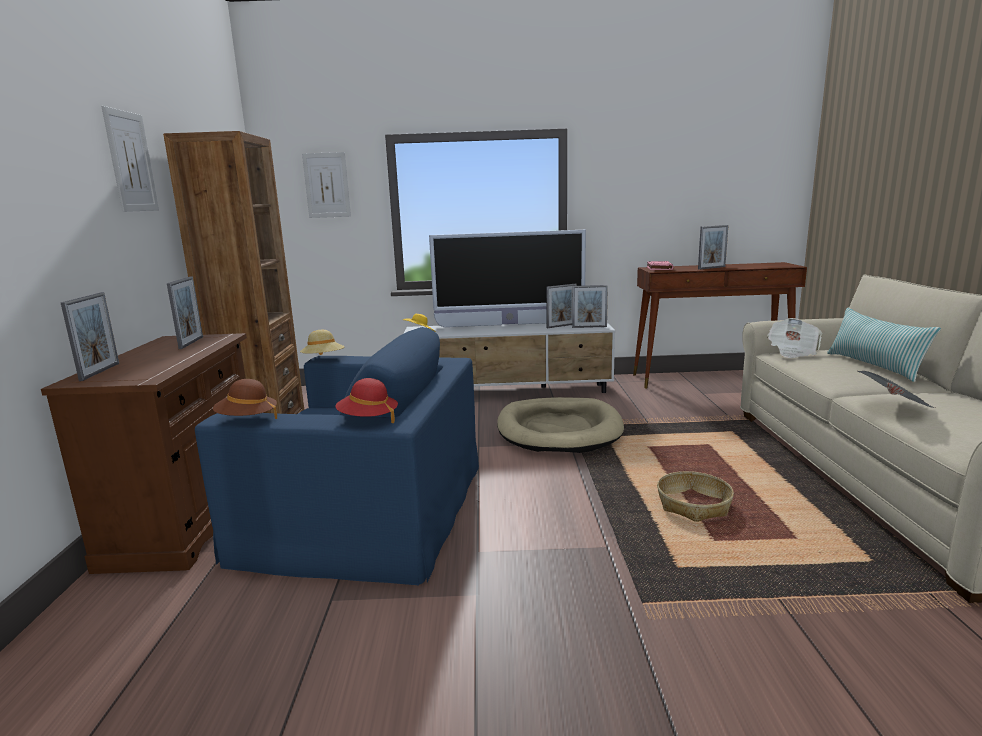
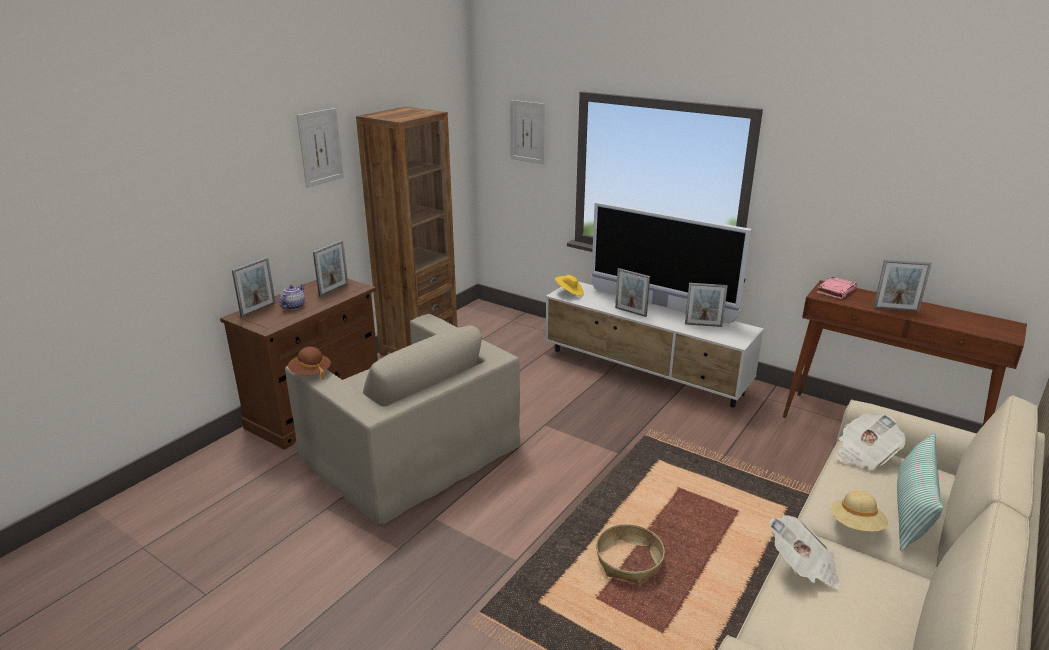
camera: 35 degrees right, 10 degrees up
blue armchair [195,327,479,585] -> beige armchair [285,314,520,525]
beige hat [300,330,345,355] -> beige hat moved to [831,490,888,532]
red hat [335,378,398,423] -> none
beige dog bed [497,397,624,453] -> none
picture frame [572,285,608,328] -> picture frame moved to [615,268,650,317]
none -> teapot [279,284,305,310]

